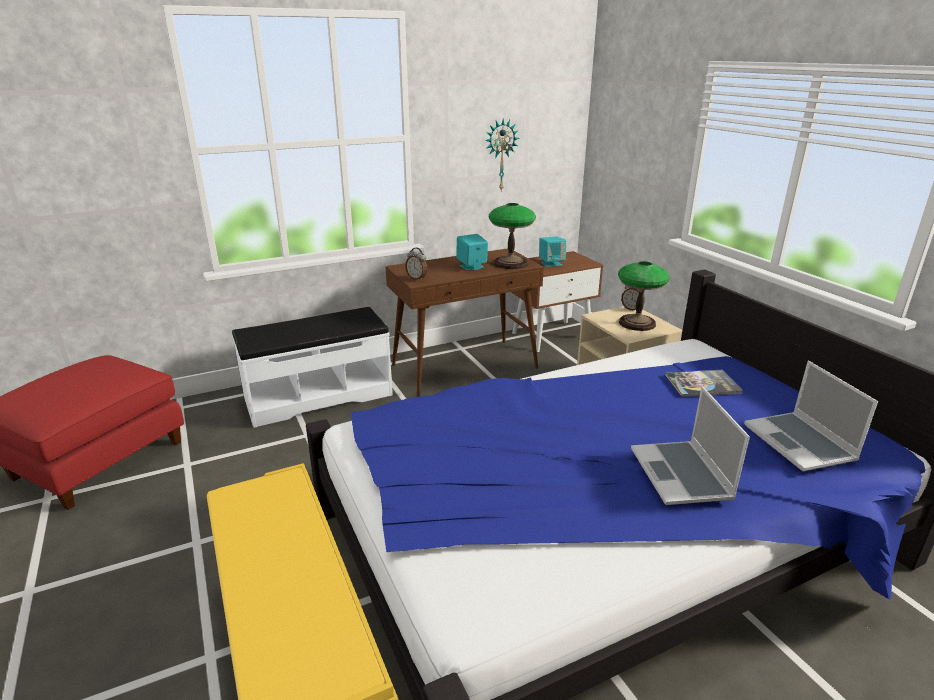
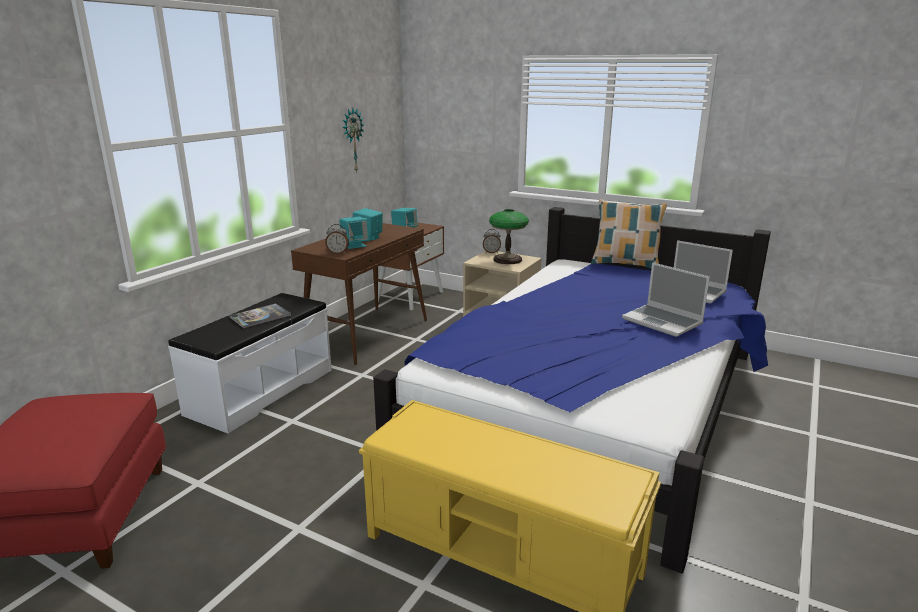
camera: 35 degrees left, 5 degrees down
table lamp [489,203,536,269] -> none
book [665,369,743,397] -> book moved to [229,303,291,328]
none -> turquoise speaker [339,216,369,249]
none -> pillow [591,199,667,269]

